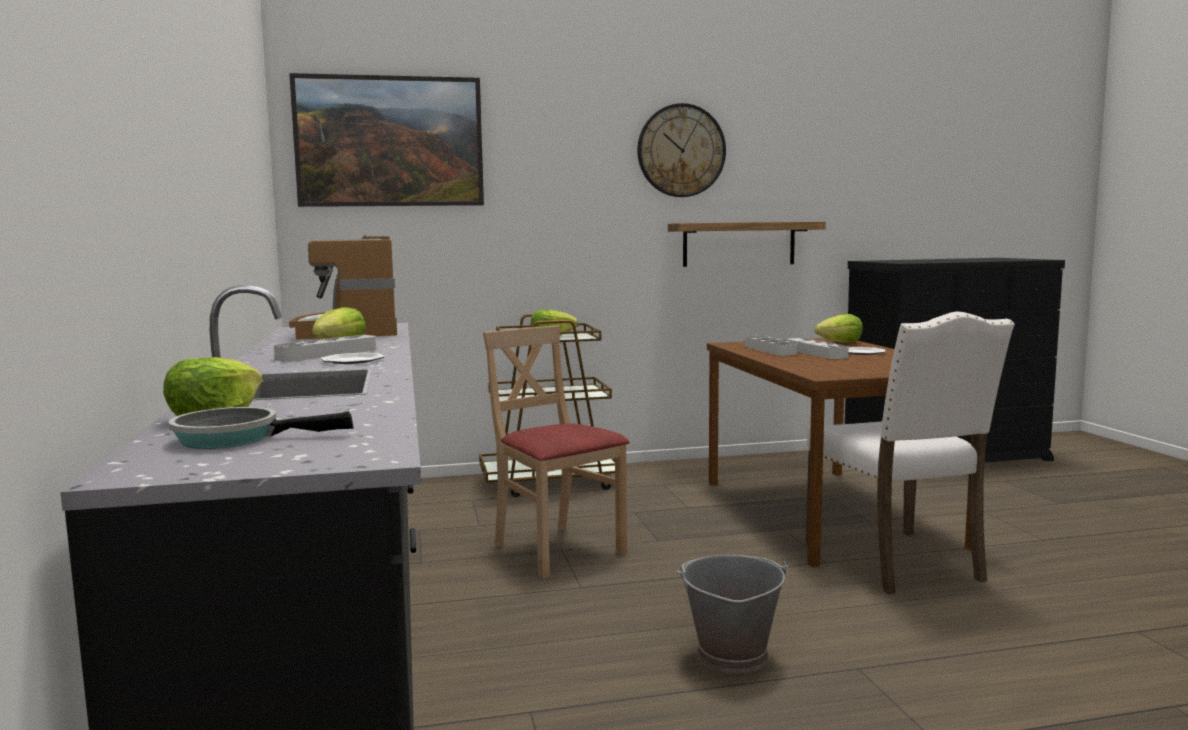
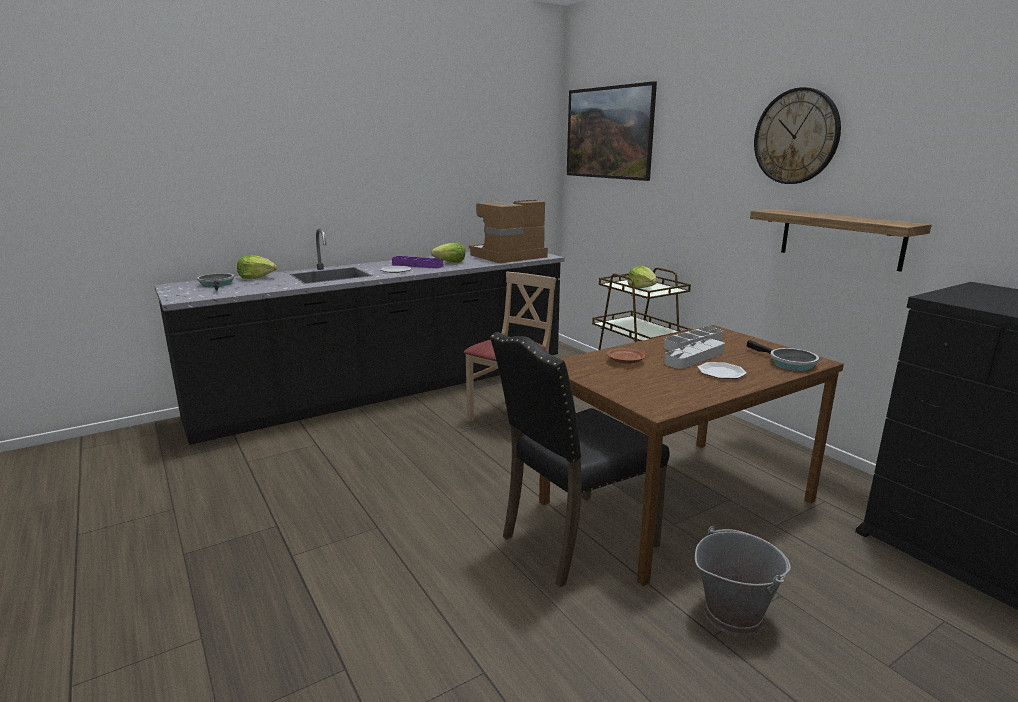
camera: 70 degrees right, 10 degrees up
grey tray [274,335,376,362] -> purple tray [392,256,443,268]
grey bucket [677,555,788,673] -> grey bucket moved to [695,526,791,637]
white chair [806,311,1015,594] -> black chair [490,332,669,587]
lettuce [814,314,863,342] -> frying pan [747,340,819,371]
none -> brown plate [607,348,645,364]

